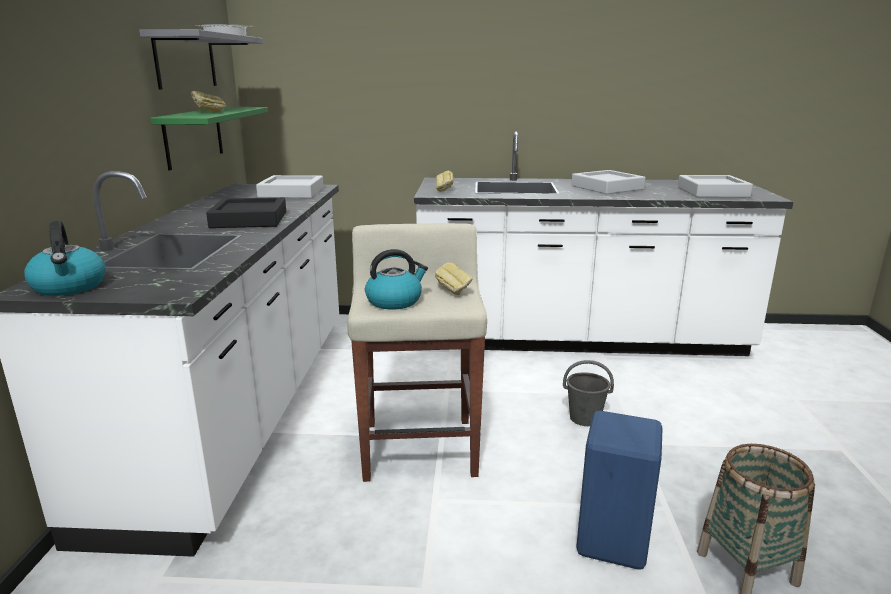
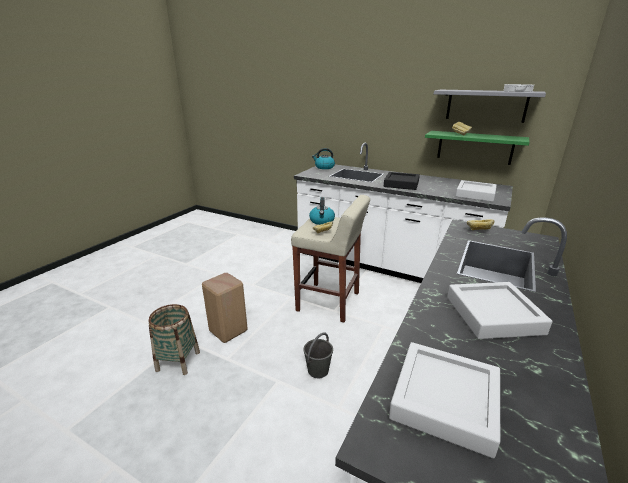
camera: 115 degrees right, 5 degrees up
blue stool [576,411,663,570] -> beige stool [202,273,248,343]

